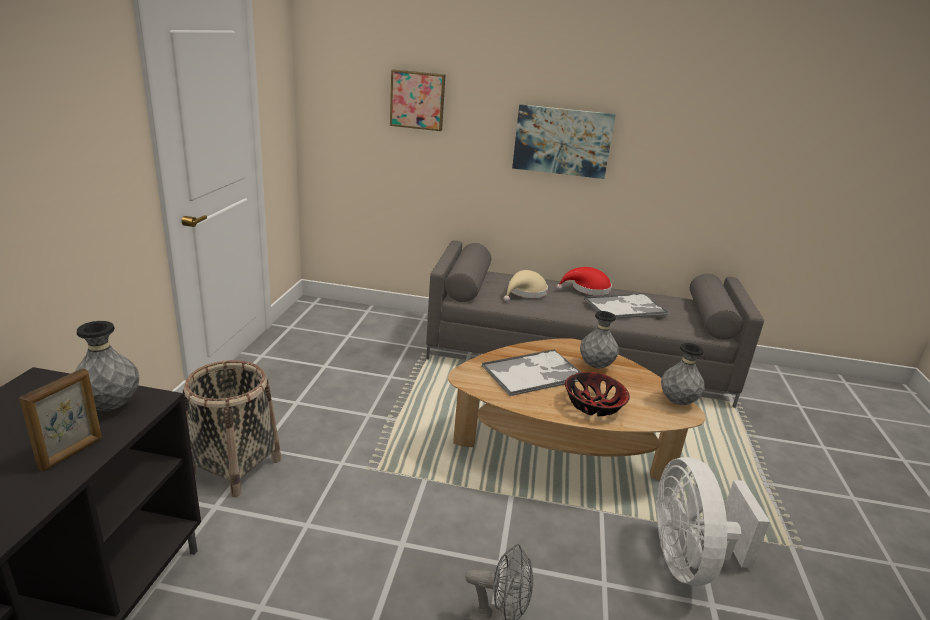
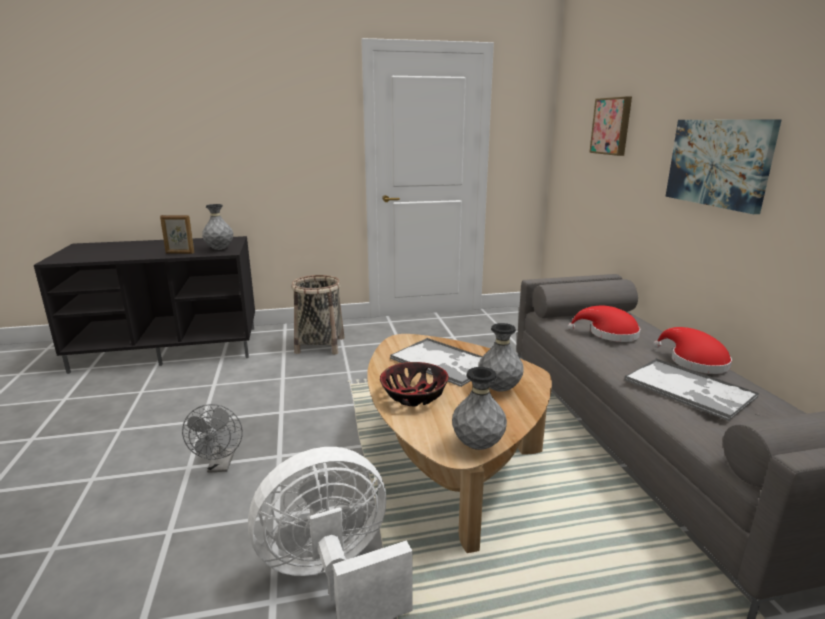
camera: 70 degrees right, 5 degrees down
beige hat [504,270,548,301] -> red hat [568,306,640,342]

